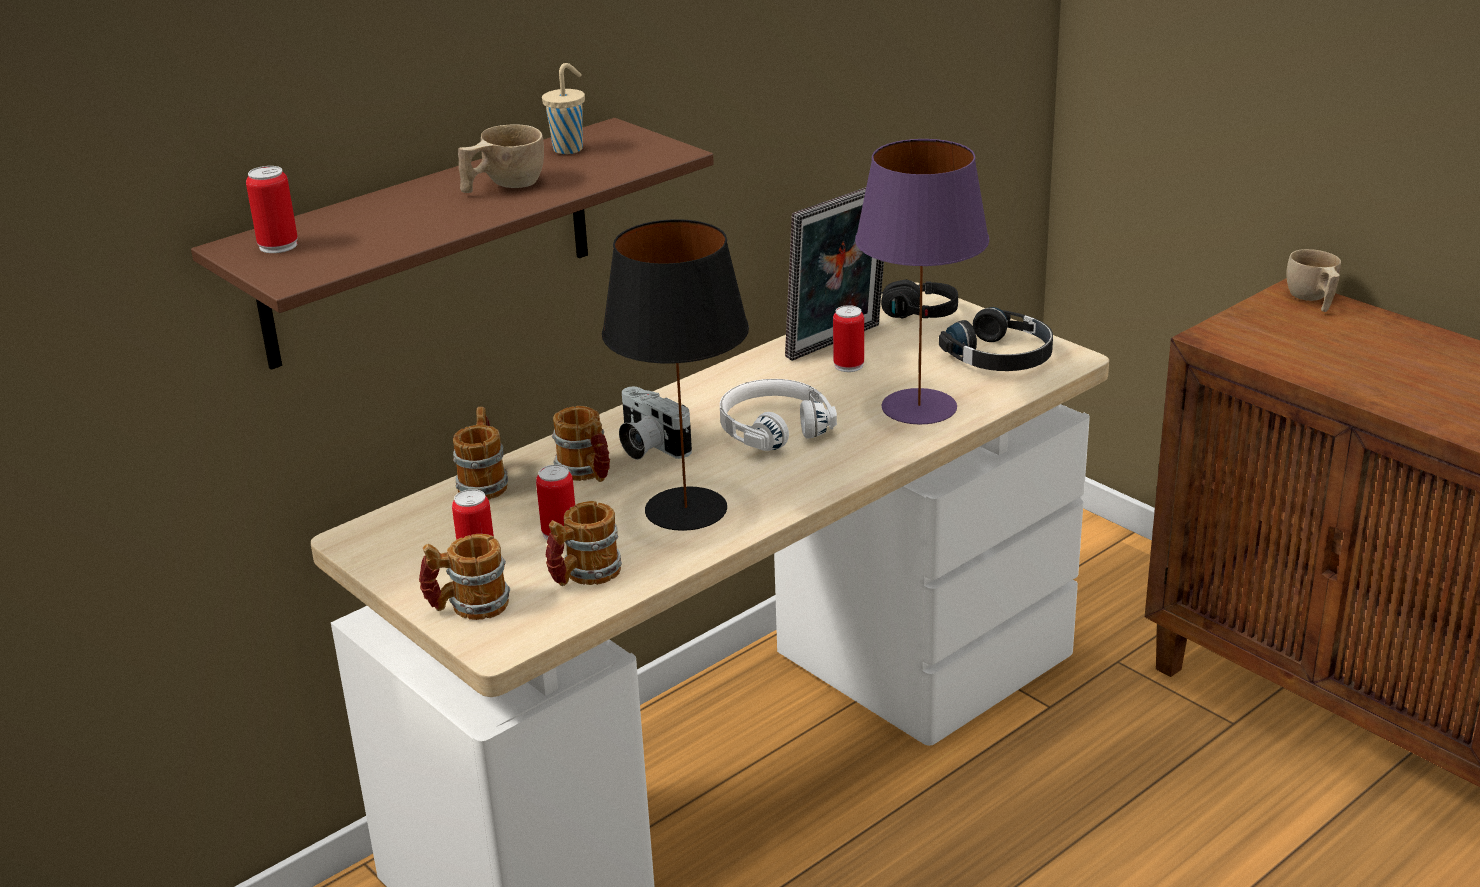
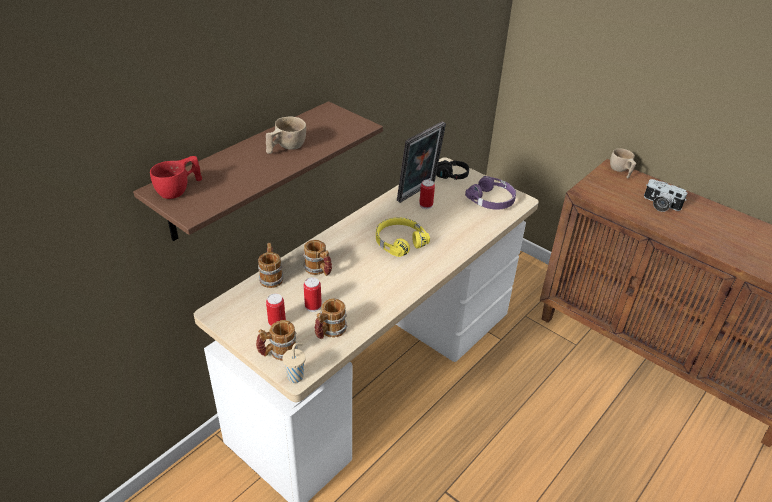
camera: 10 degrees left, 10 degrees up
can [246,166,298,253] -> red cup [150,156,202,199]
beige cup [542,63,585,154] -> beige cup moved to [282,343,306,383]
black table lamp [602,219,749,531] -> none
camera [619,387,692,460] -> camera moved to [644,179,687,212]
white headphones [720,379,837,451] -> yellow headphones [376,217,430,257]
purple table lamp [855,139,989,425] -> none
black headphones [939,307,1053,371] -> purple headphones [465,176,516,210]

